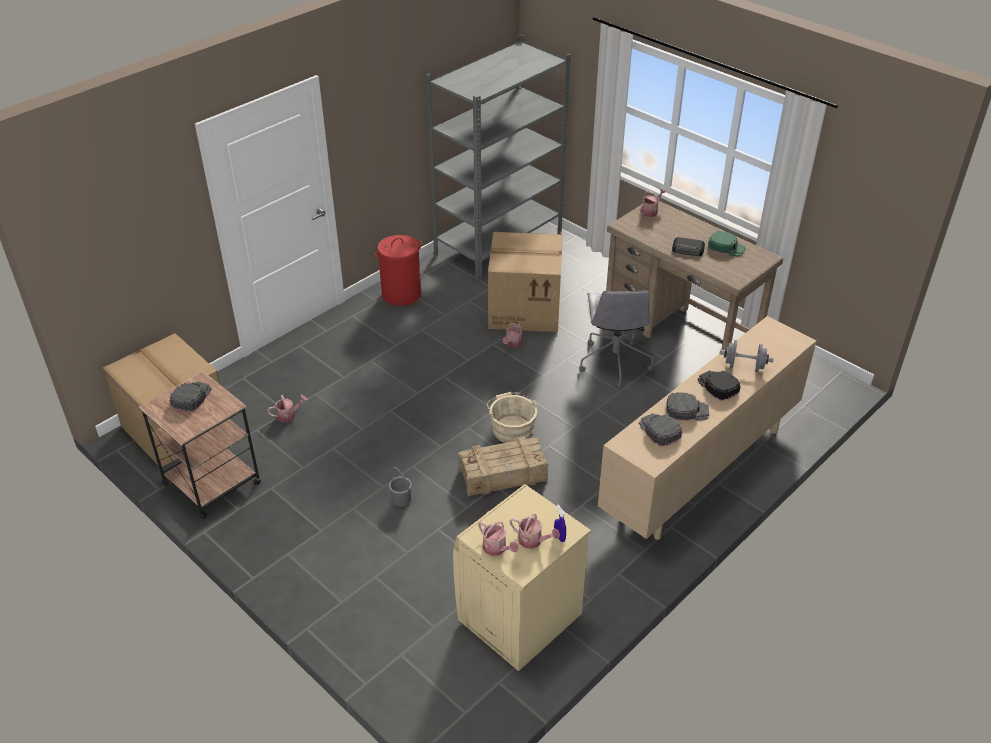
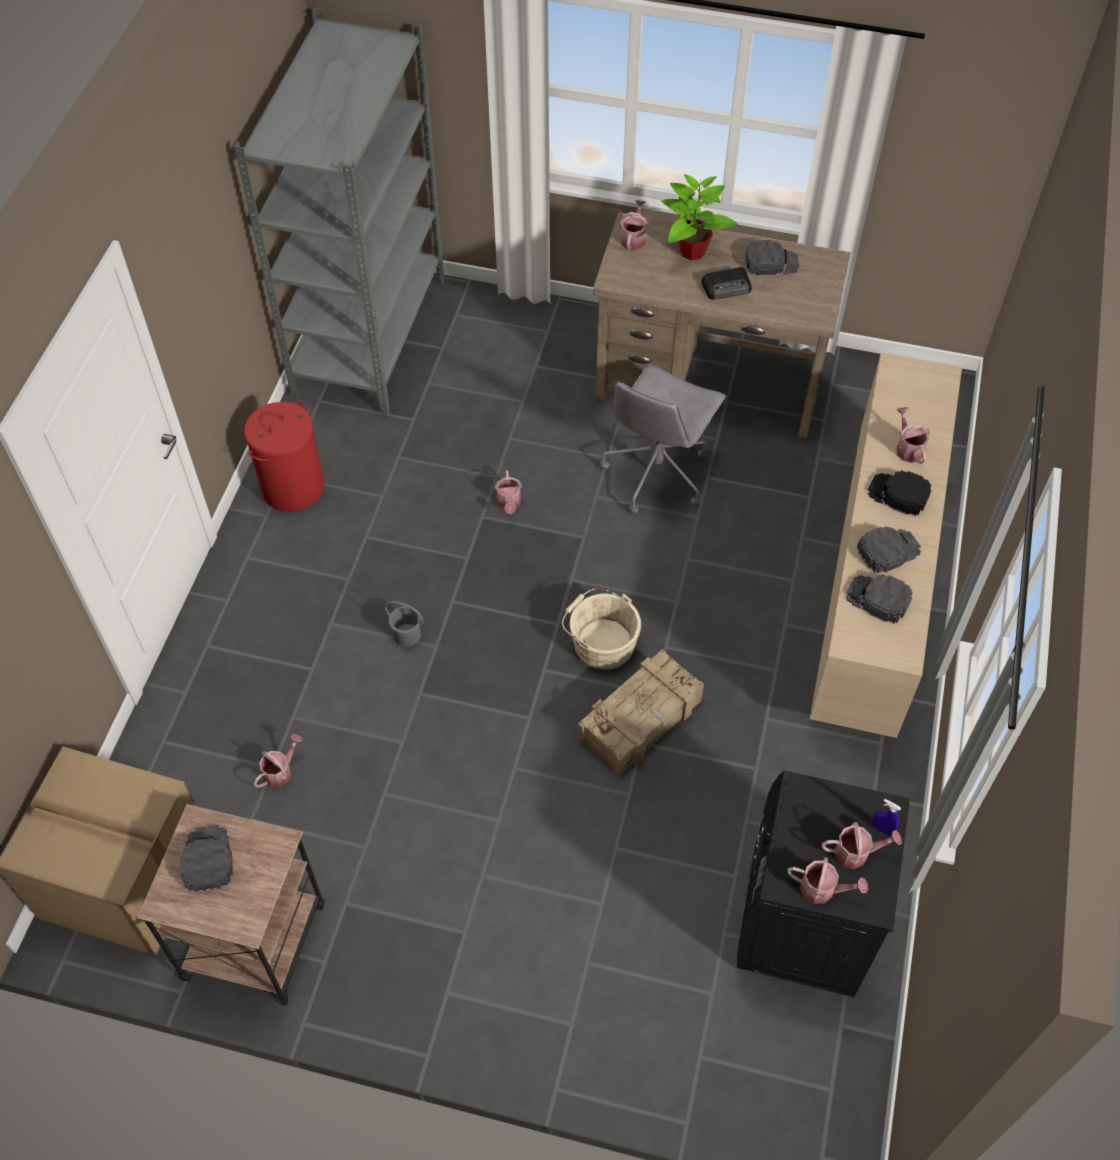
camera: 30 degrees left, 15 degrees up
grey bucket [389,467,412,507] -> grey bucket moved to [384,601,424,646]
beige washing machine [453,484,591,671] -> black washing machine [737,770,910,997]
cardboard box [488,232,563,332] -> none
grey office chair [579,290,654,388] -> grey office chair turned 60 degrees clockwise [600,364,726,514]
green cap [708,231,746,257] -> black cap [745,240,799,276]
grey dumbbell [719,340,774,372] -> watering can [896,407,930,464]
none -> potted plant [661,174,738,260]

